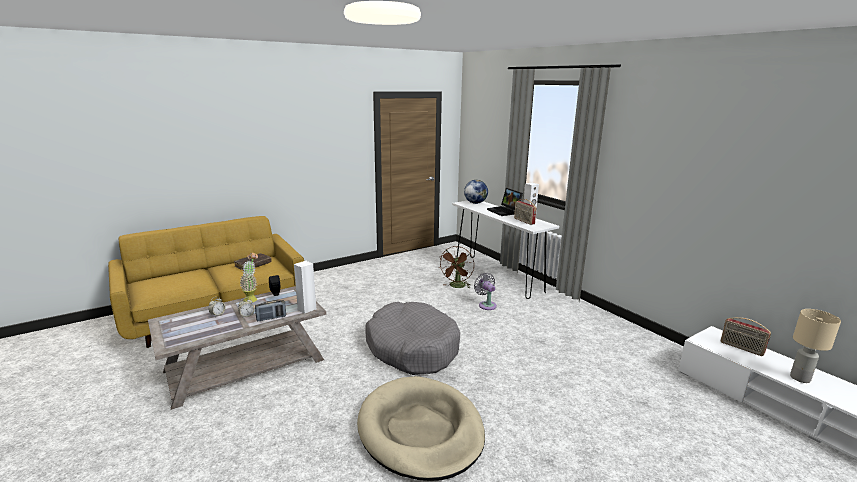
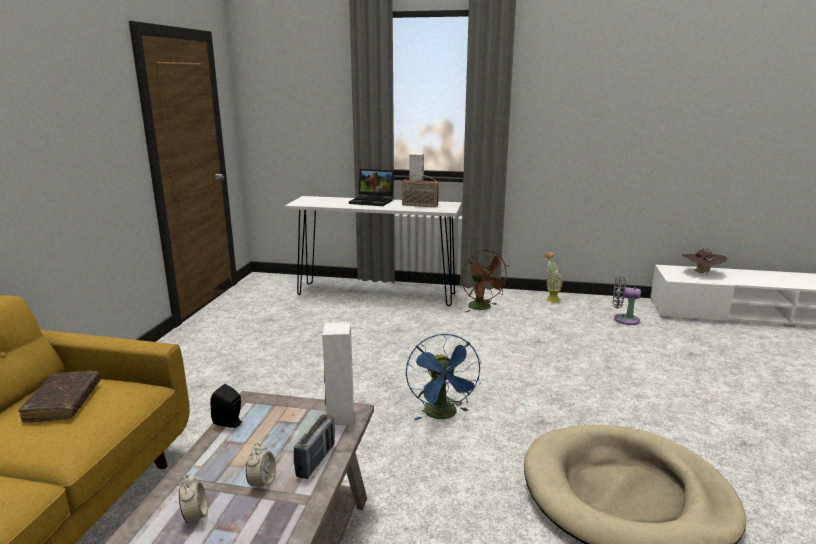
camera: 45 degrees left, 0 degrees up
potted plant [240,252,258,303] -> potted plant moved to [544,252,563,303]
grey dog bed [365,302,460,375] -> blue fan [406,334,481,420]
brown fan [438,246,474,288] -> brown fan moved to [461,250,510,312]
globe [464,180,488,204] -> none
grey fan [474,273,497,310] -> grey fan moved to [613,276,641,325]
radio [721,317,771,356] -> brown hat [682,248,727,274]
beige table lamp [790,309,841,383] -> none

